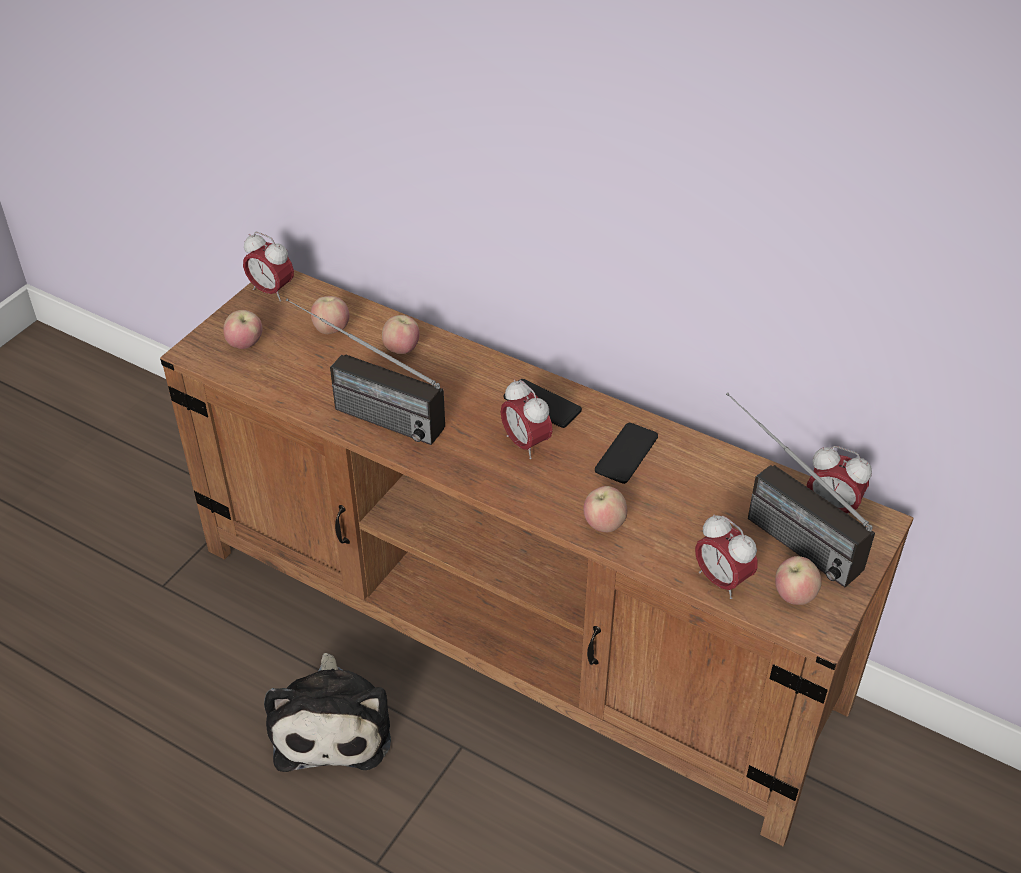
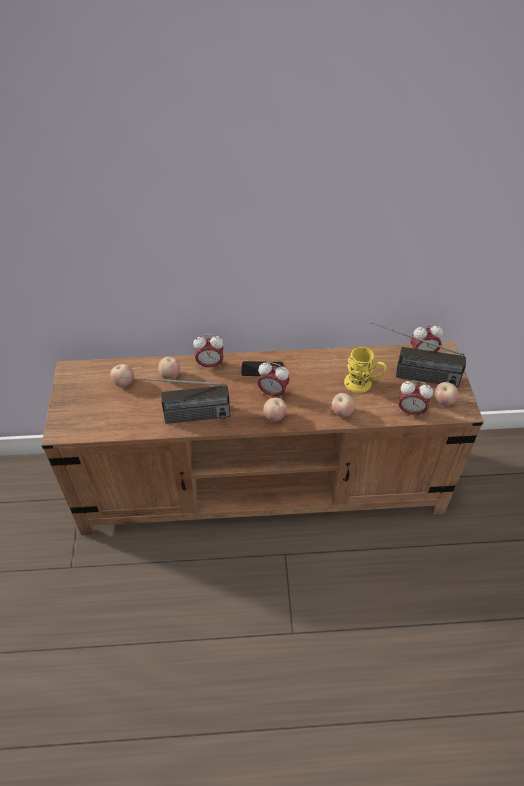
camera: 35 degrees left, 5 degrees up
apple [223,310,262,349] -> apple moved to [263,397,287,422]
alarm clock [243,232,294,302] -> alarm clock moved to [193,334,224,369]
plush toy [264,653,391,772] -> none
phone [595,423,658,484] -> none
none -> yellow mug [344,347,387,393]

